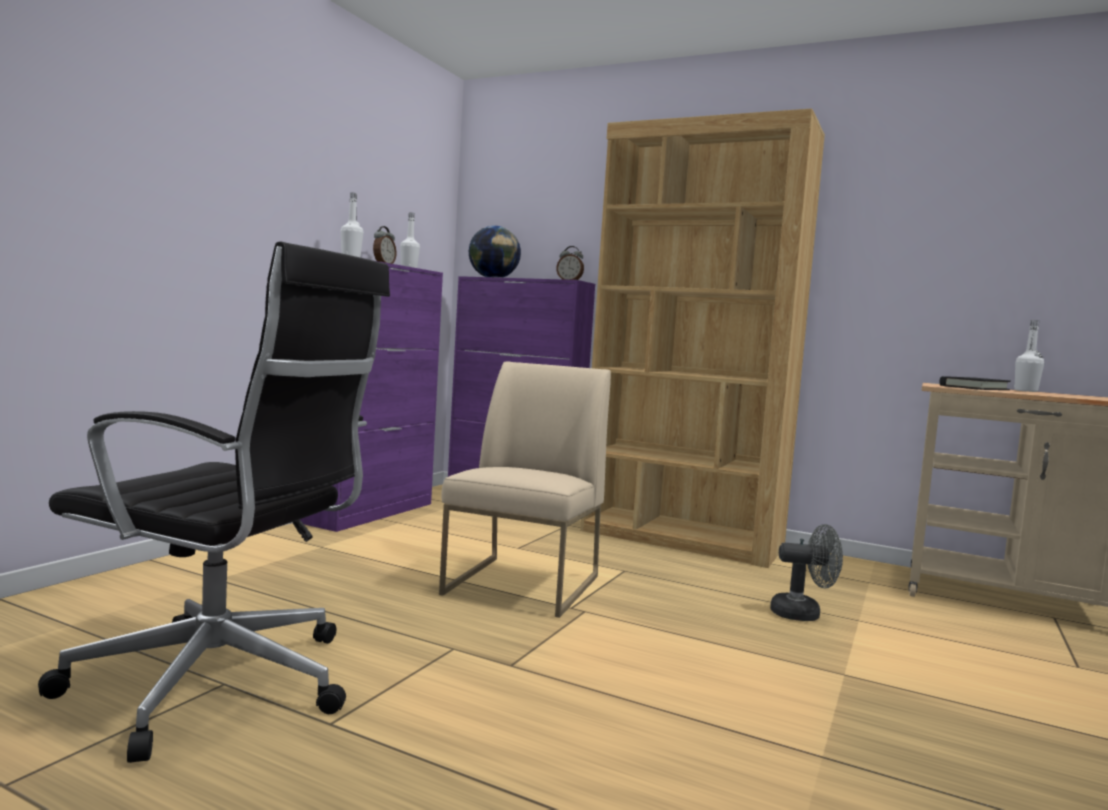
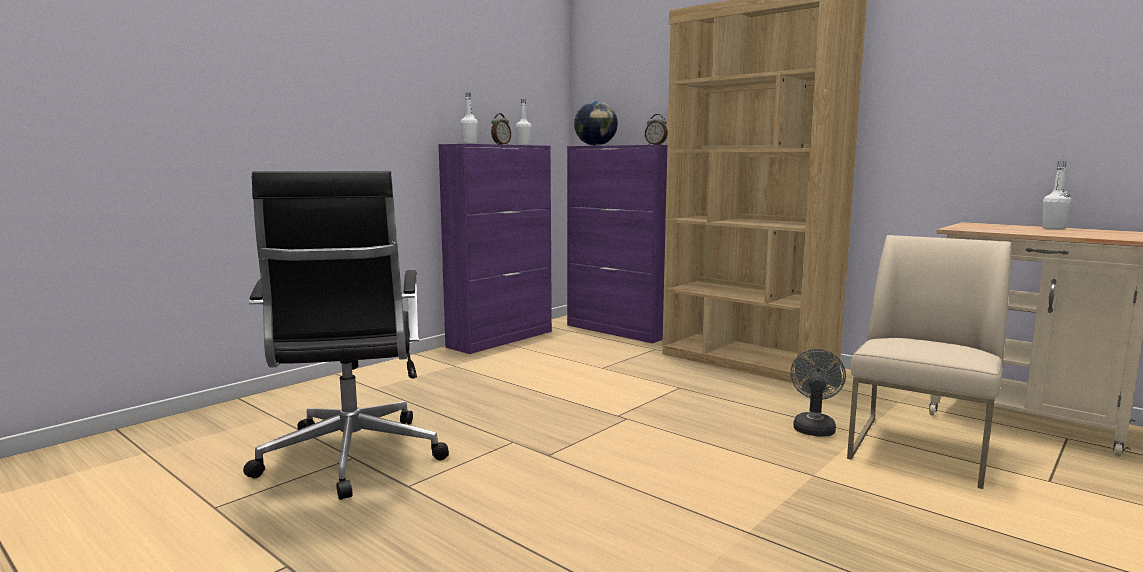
camera: 15 degrees right, 5 degrees up
black office chair [38,241,390,763] -> black office chair turned 45 degrees clockwise [243,171,449,500]
beige chair [439,361,611,618] -> beige chair moved to [847,235,1012,489]
grey fan [770,524,843,621] -> grey fan turned 90 degrees counterclockwise [790,349,846,437]
black book [940,376,1011,390] -> none

